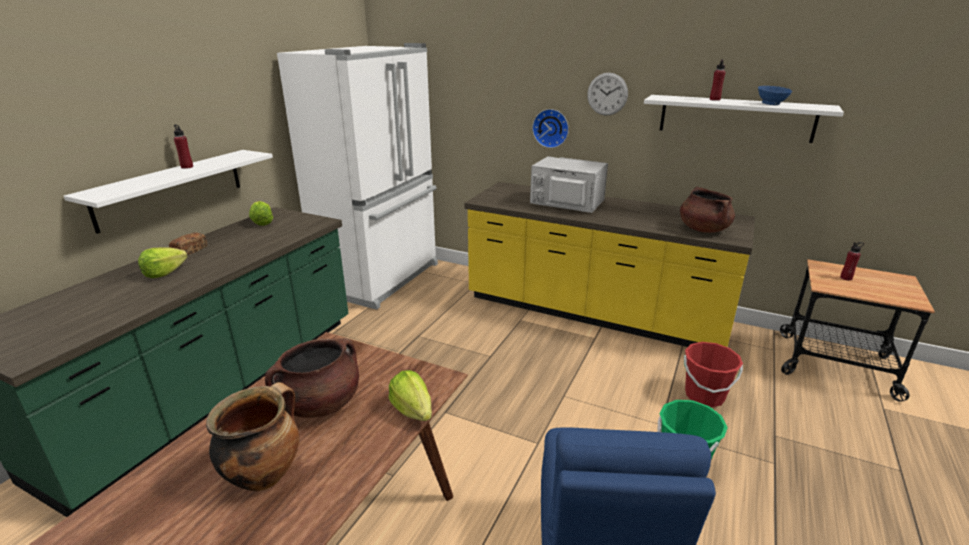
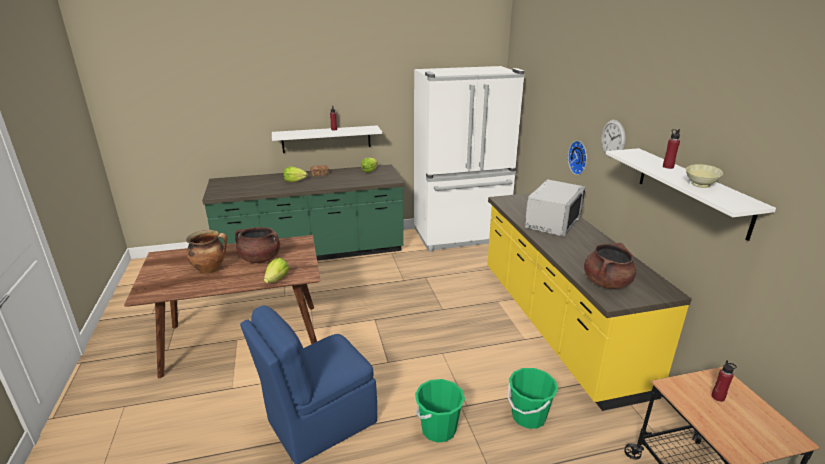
camera: 50 degrees right, 0 degrees up
grey microwave [530,156,608,213] -> grey microwave turned 45 degrees clockwise [525,179,585,237]
red bucket [684,342,743,407] -> green bucket [508,368,558,429]
blue bowl [758,86,792,105] -> beige bowl [686,164,723,188]

